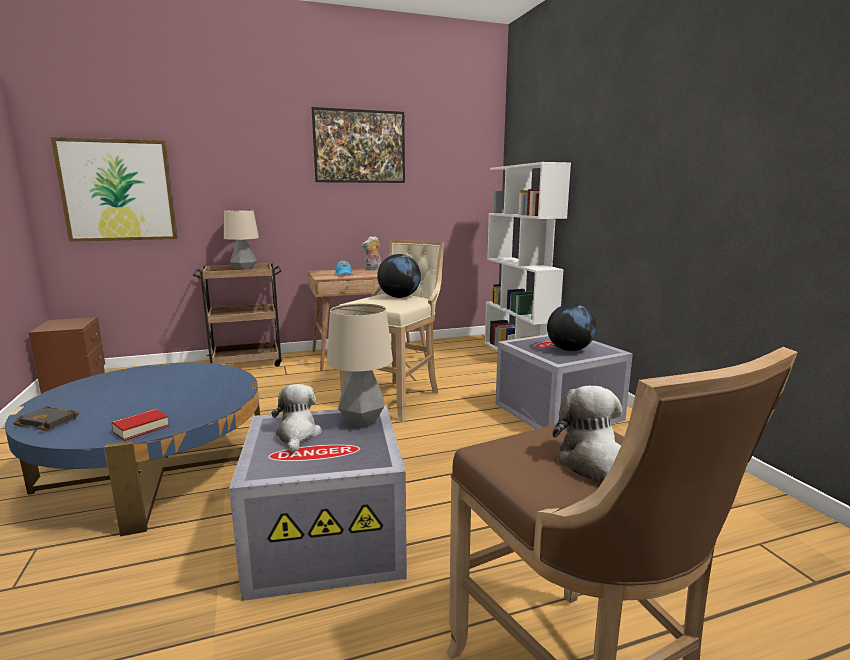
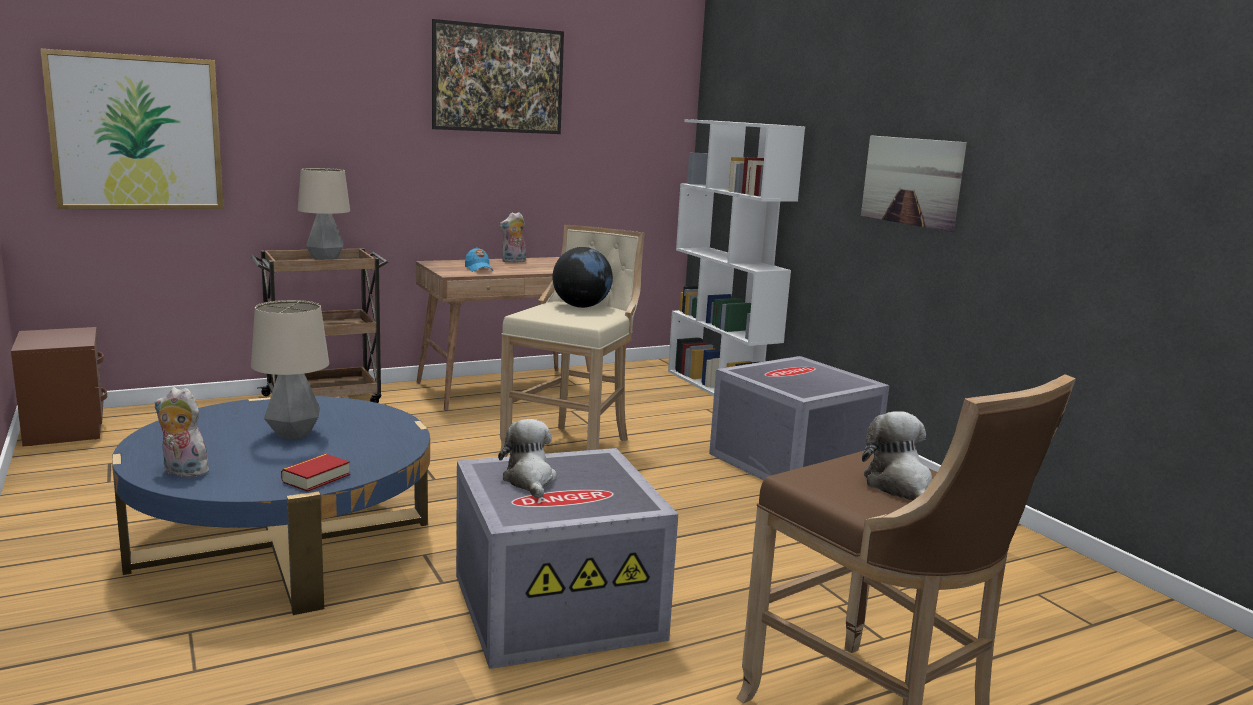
camera: 10 degrees left, 0 degrees up
black book [13,406,79,431] -> plush toy [154,387,211,477]
table lamp [327,304,393,427] -> table lamp moved to [251,300,329,440]
globe [547,303,596,351] -> none
none -> picture [861,135,967,232]

